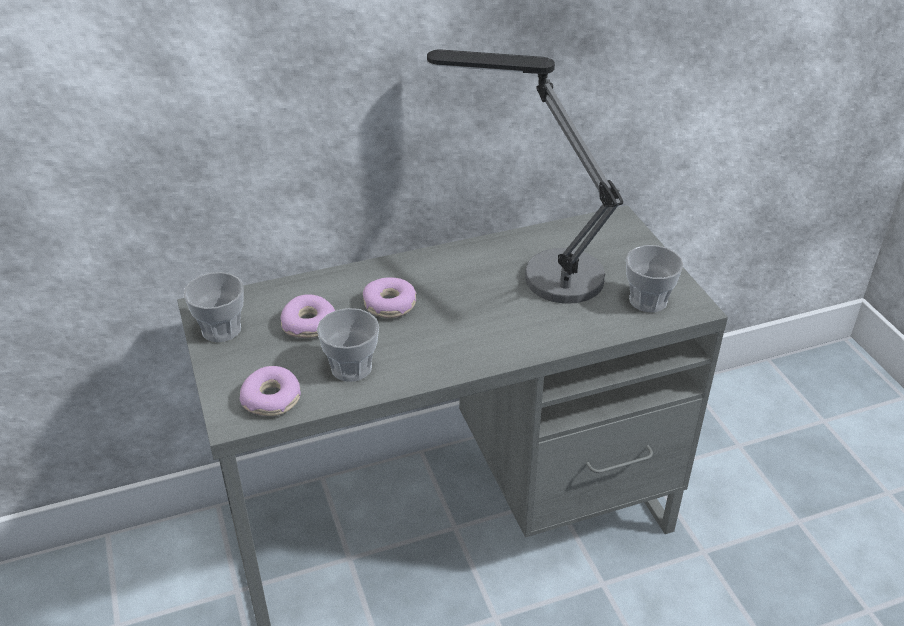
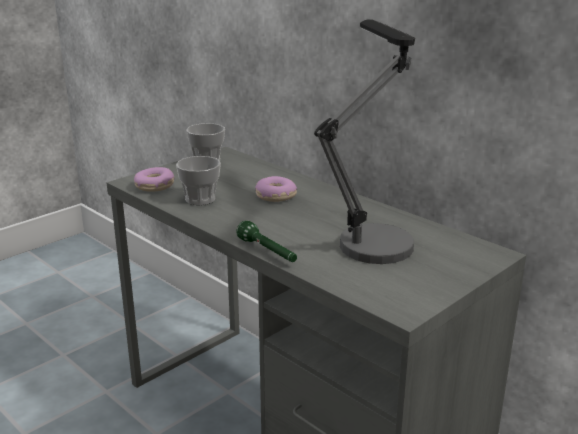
camera: 65 degrees right, 15 degrees down
donut [281,294,335,338] -> none
cup [626,245,684,312] -> none
none -> green flashlight [236,220,297,262]

